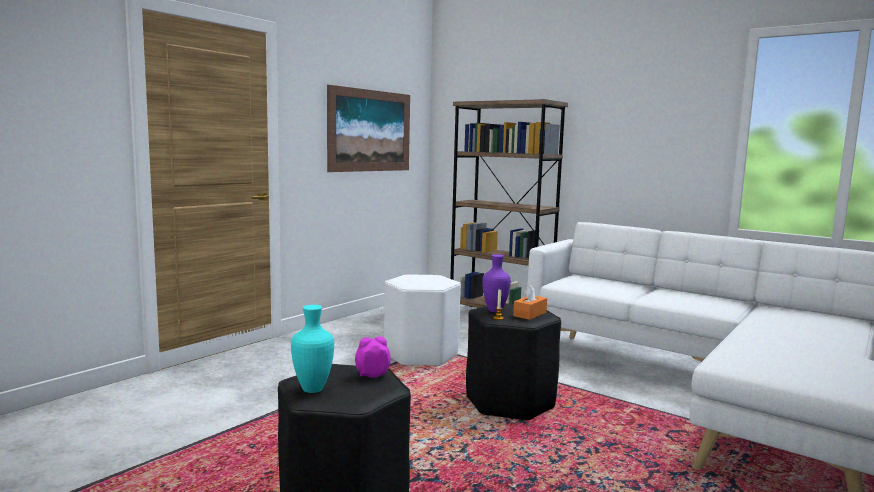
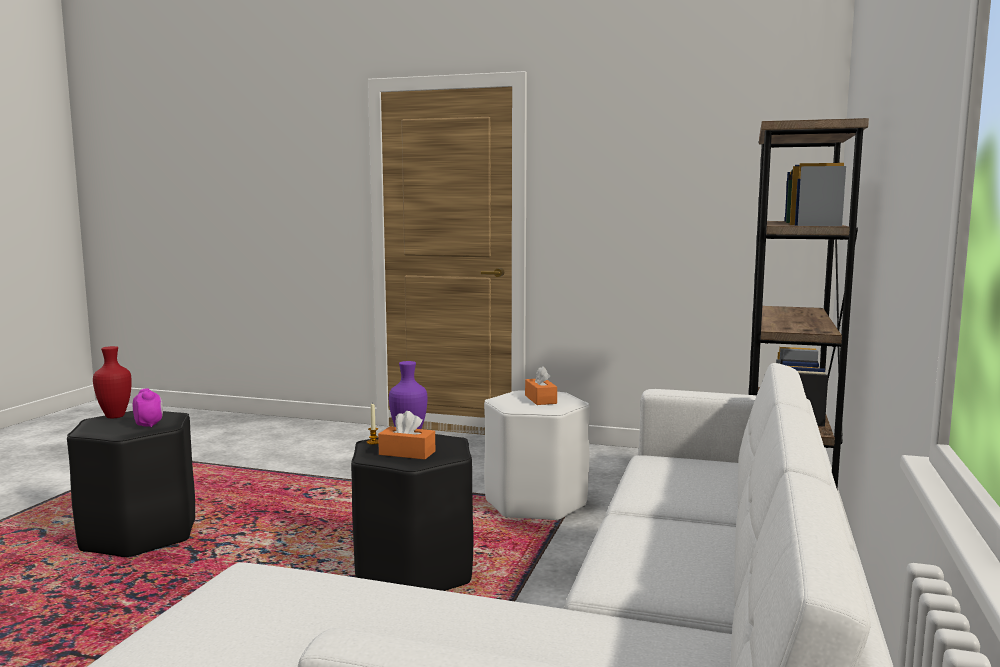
camera: 70 degrees right, 0 degrees up
turquoise vase [291,305,334,393] -> red vase [93,346,132,418]
picture [327,85,410,172] -> none
none -> orange tissue box [525,366,557,405]

